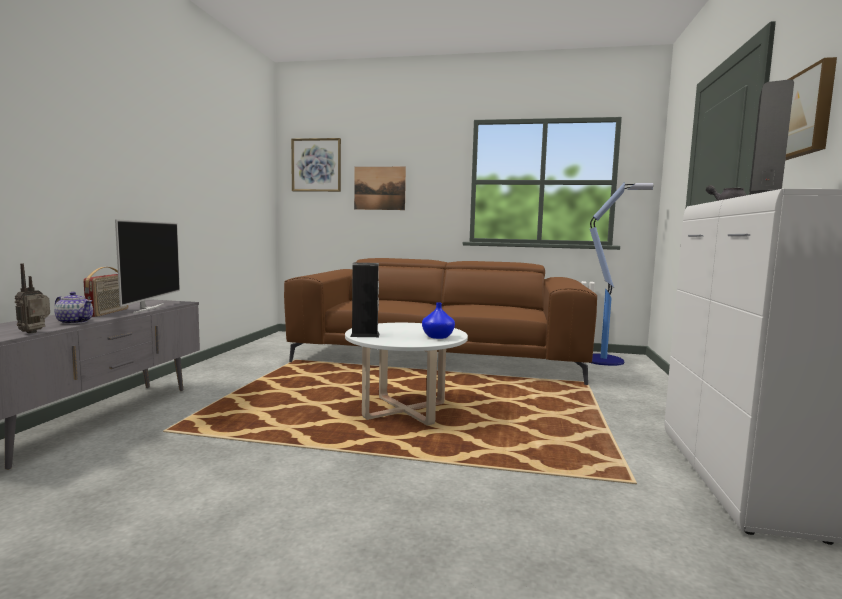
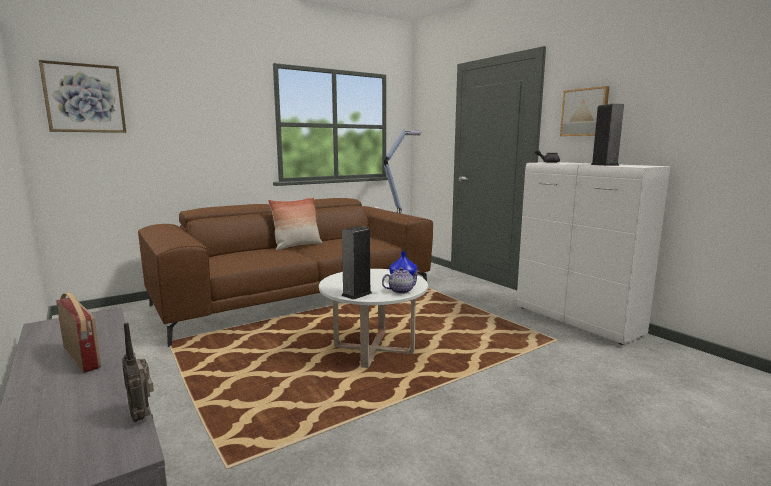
camera: 45 degrees left, 5 degrees up
teapot [54,292,93,324] -> teapot moved to [382,267,420,294]
television [115,219,180,314] -> none
picture [354,167,406,210] -> none
none -> pillow [268,197,322,250]

